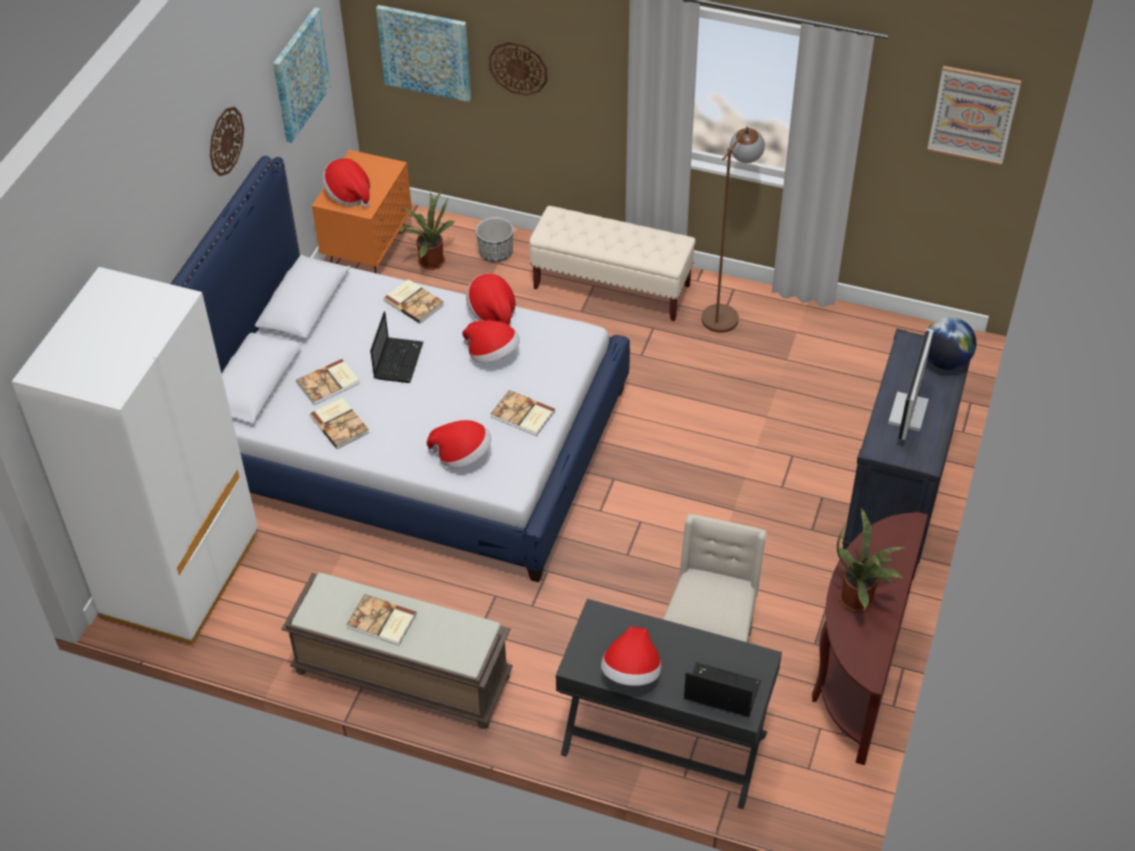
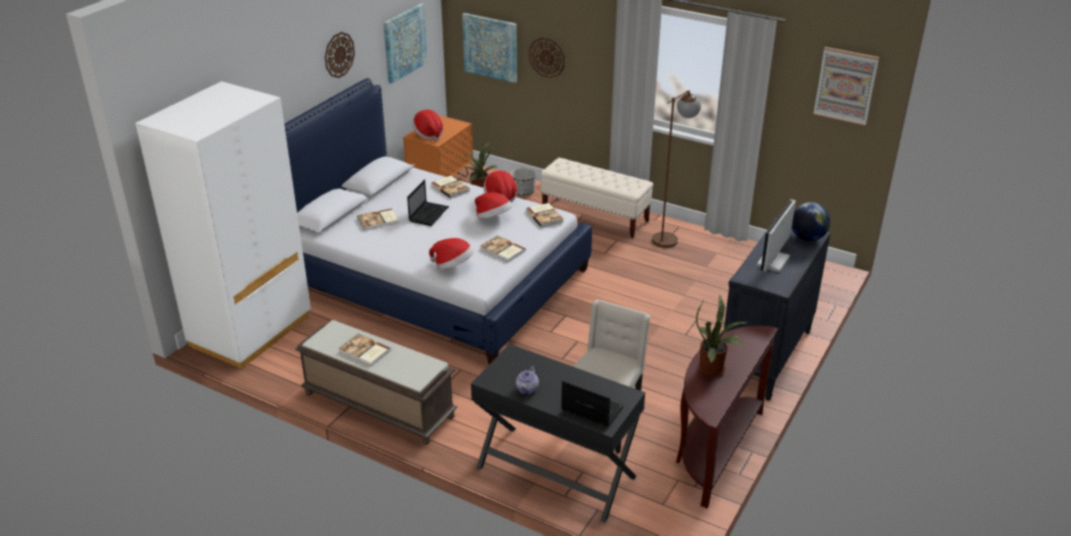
camera: 10 degrees right, 15 degrees down
book [310,398,369,449] -> book moved to [526,203,563,228]
hat [601,626,661,686] -> teapot [516,366,539,394]

